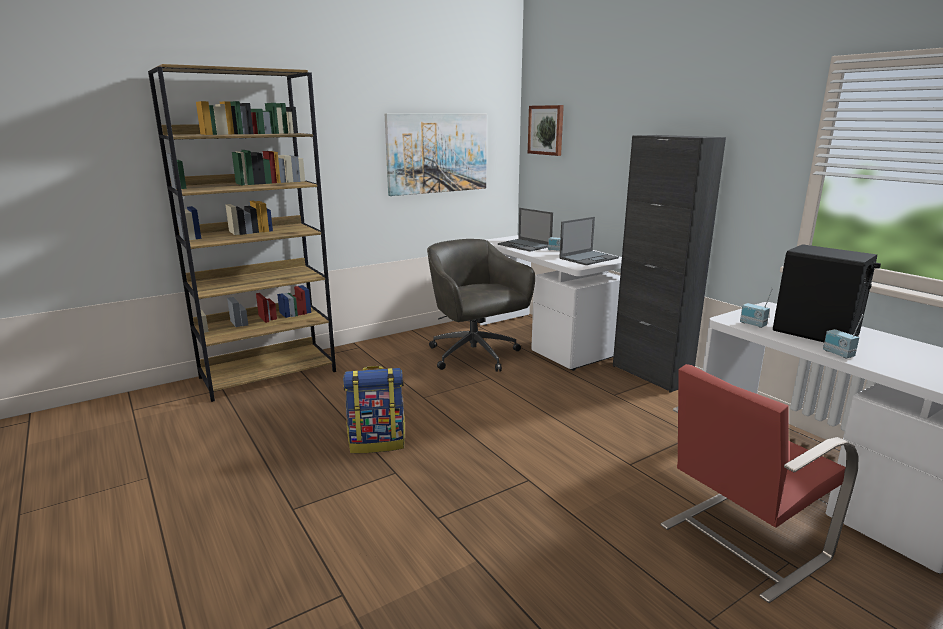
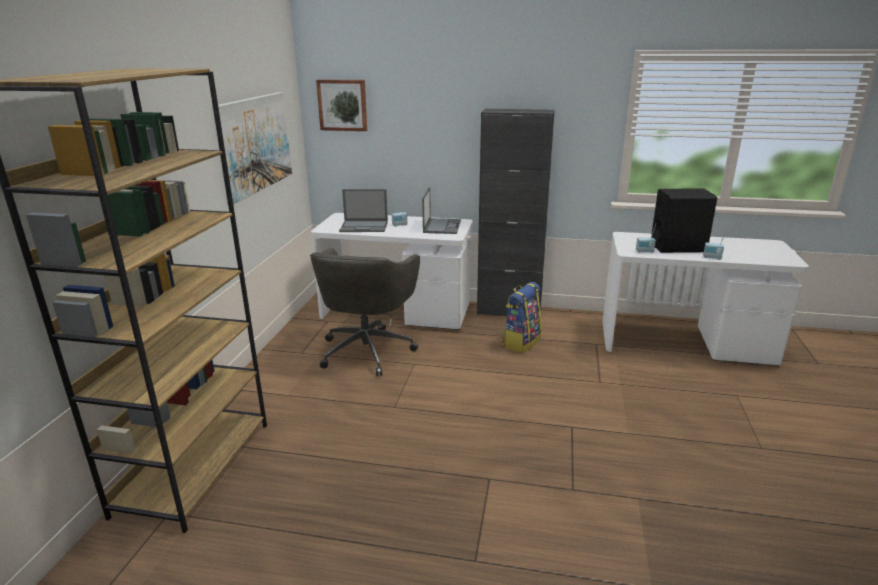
camera: 45 degrees left, 5 degrees up
backpack [343,366,405,453] -> backpack moved to [502,282,542,353]
grey office chair [427,239,535,372] -> grey office chair turned 90 degrees counterclockwise [310,248,420,376]
red chair [660,364,859,603] -> none

